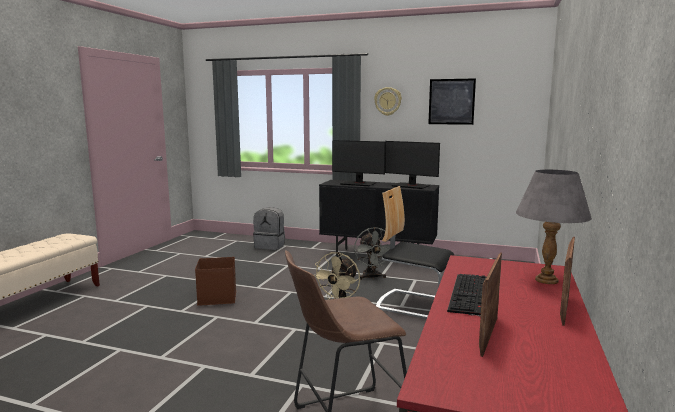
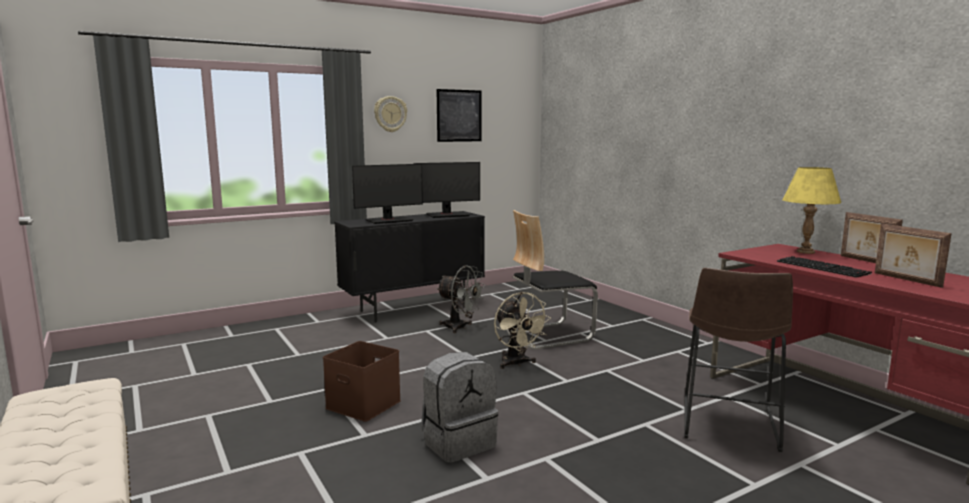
camera: 50 degrees left, 0 degrees up
grey backpack [253,207,285,250] -> grey backpack moved to [421,352,498,463]
grey table lamp [516,169,592,284] -> yellow table lamp [782,167,841,254]

